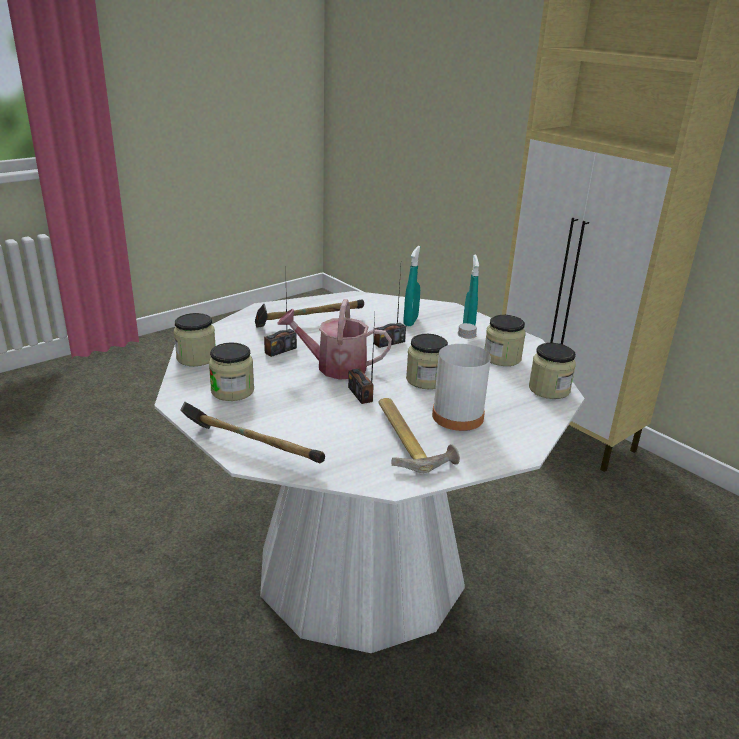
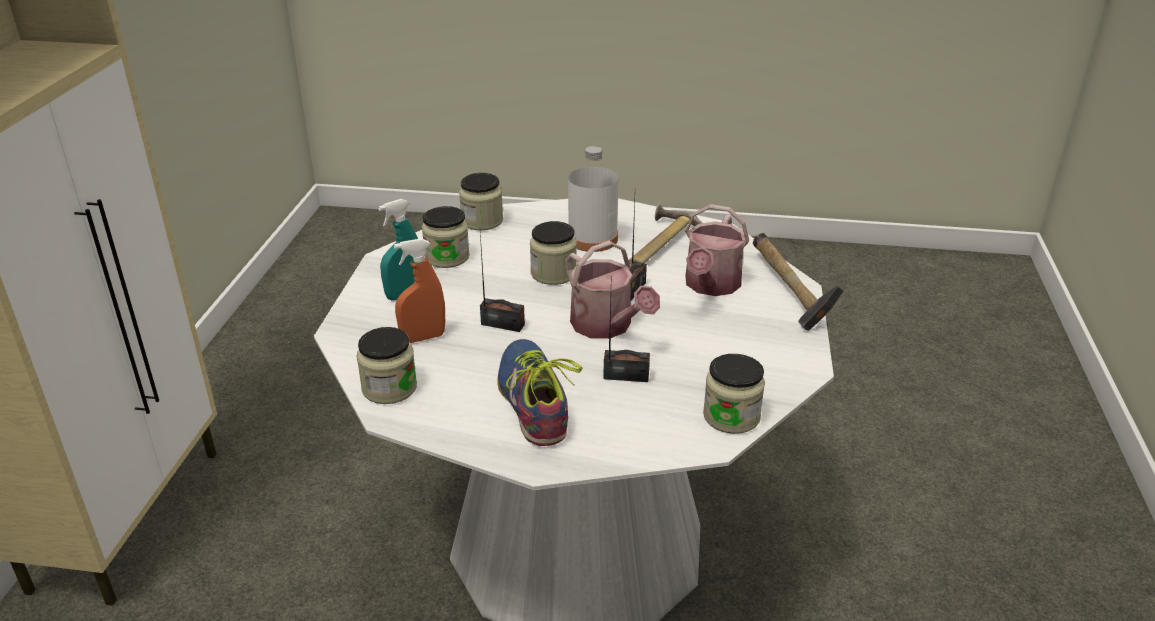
camera: 130 degrees left, 5 degrees up
jar [209,342,254,401] -> jar moved to [357,327,417,404]
hammer [255,299,364,328] -> shoe [497,339,583,446]
turquoise spray bottle [404,246,420,326] -> orange spray bottle [394,238,445,343]
none -> watering can [685,204,749,296]

